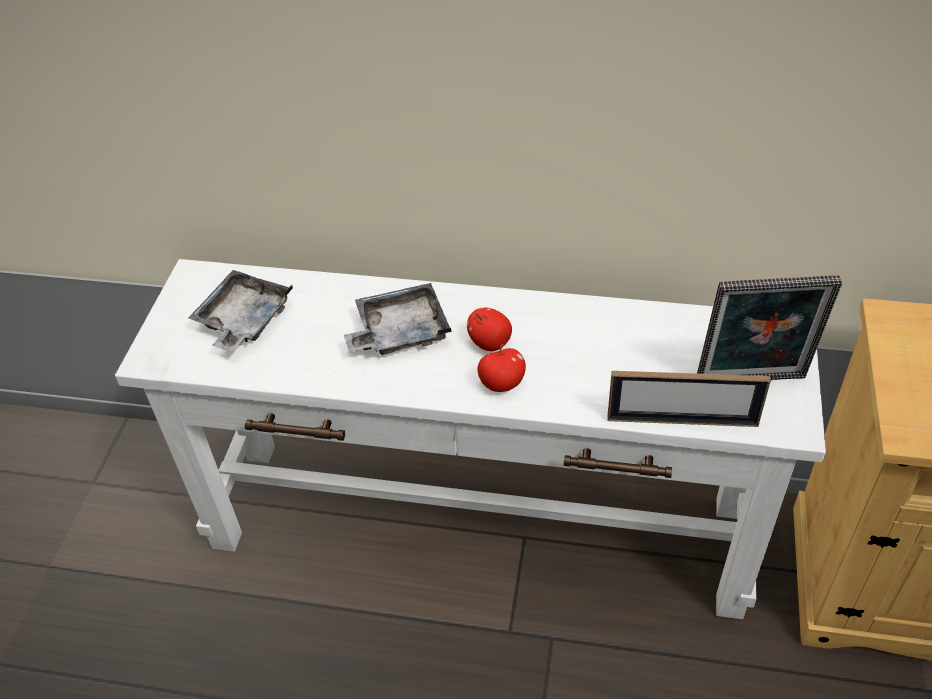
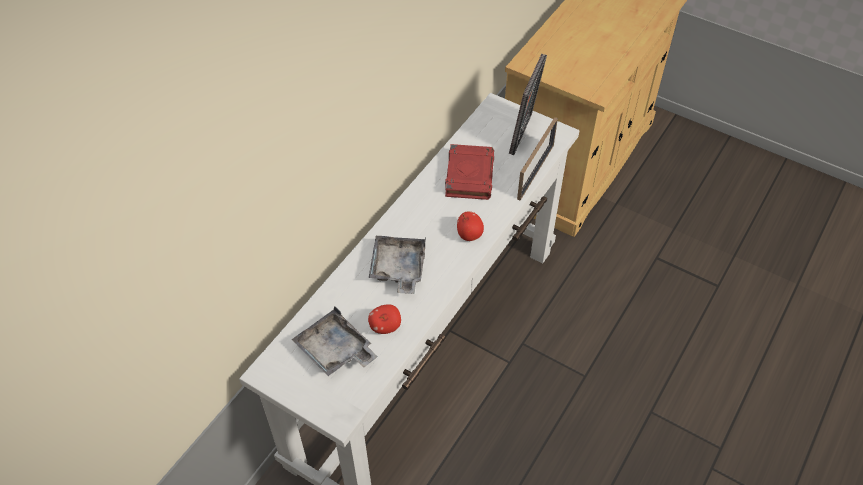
camera: 70 degrees left, 5 degrees up
apple [467,307,512,351] -> apple moved to [368,304,401,334]
none -> red book [445,144,494,200]

